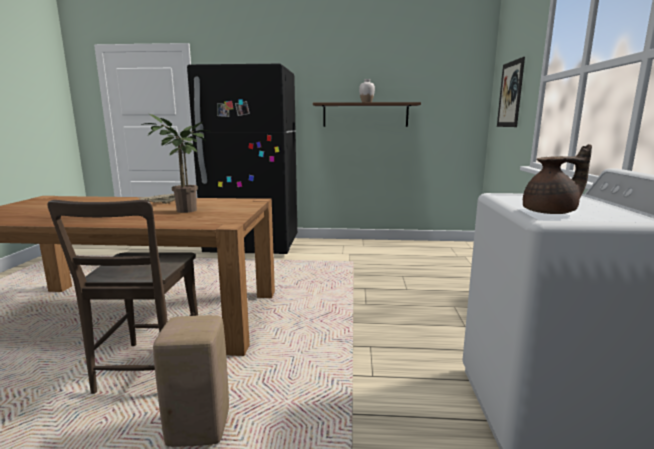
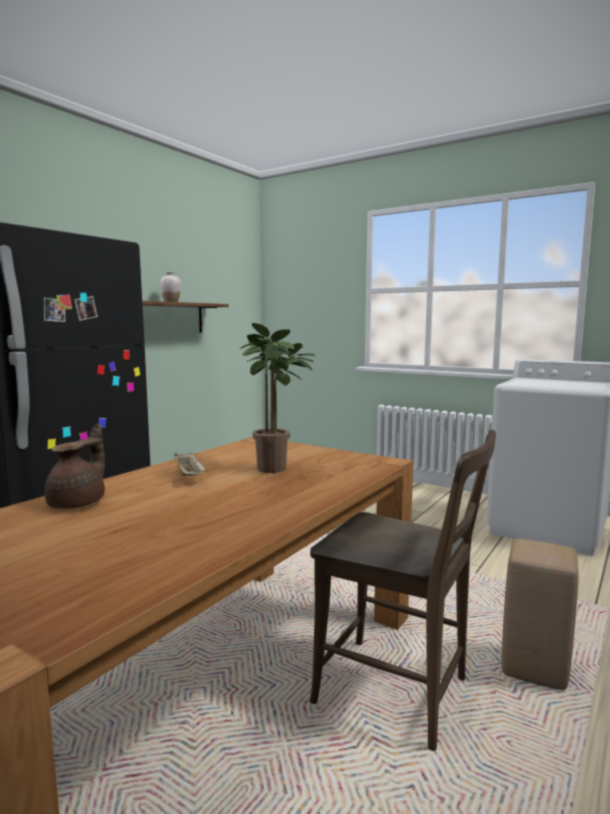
camera: 60 degrees left, 5 degrees down
picture [497,57,525,127] -> none
brown teapot [523,144,592,214] -> brown teapot moved to [44,424,105,509]

